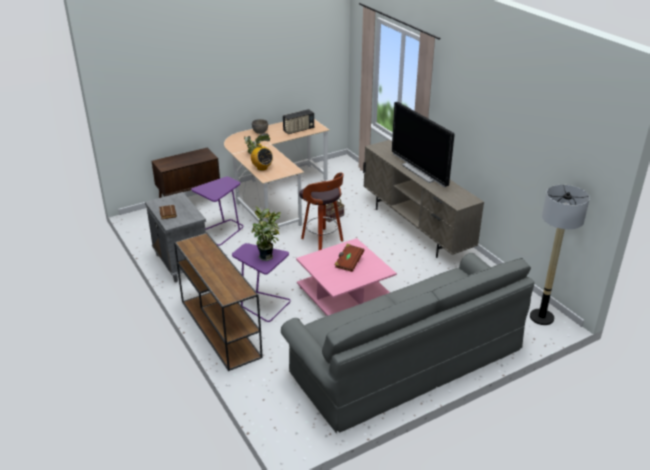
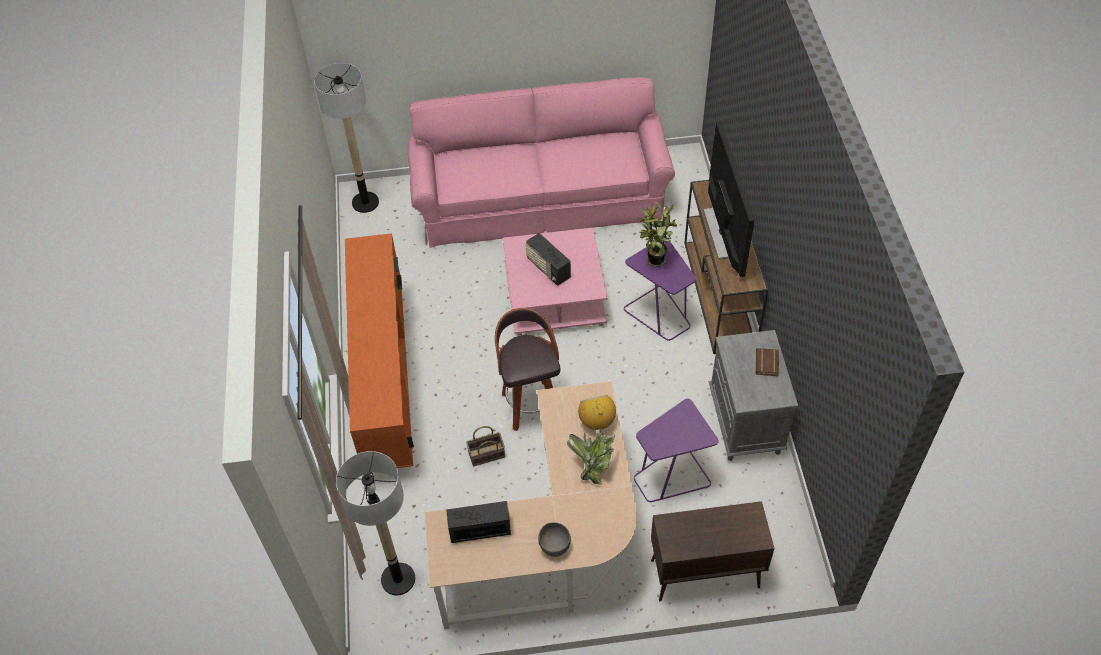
camera: 155 degrees left, 20 degrees up
grey sofa [281,253,534,433] -> pink sofa [408,78,675,248]
brown book [334,244,364,272] -> radio [526,233,571,286]
beige tv stand [363,140,484,258] -> orange tv stand [345,233,414,468]
television [392,102,455,188] -> television moved to [703,122,754,277]
none -> floor lamp [336,451,415,595]

